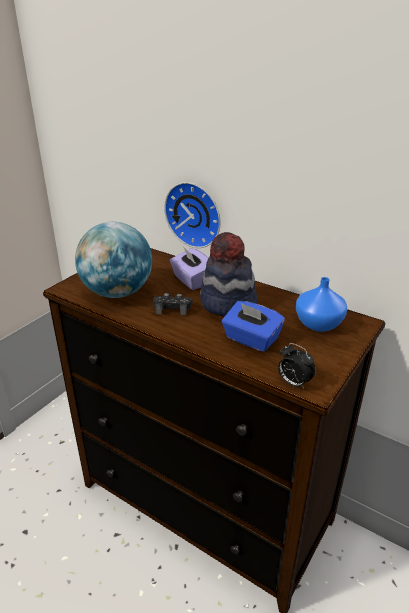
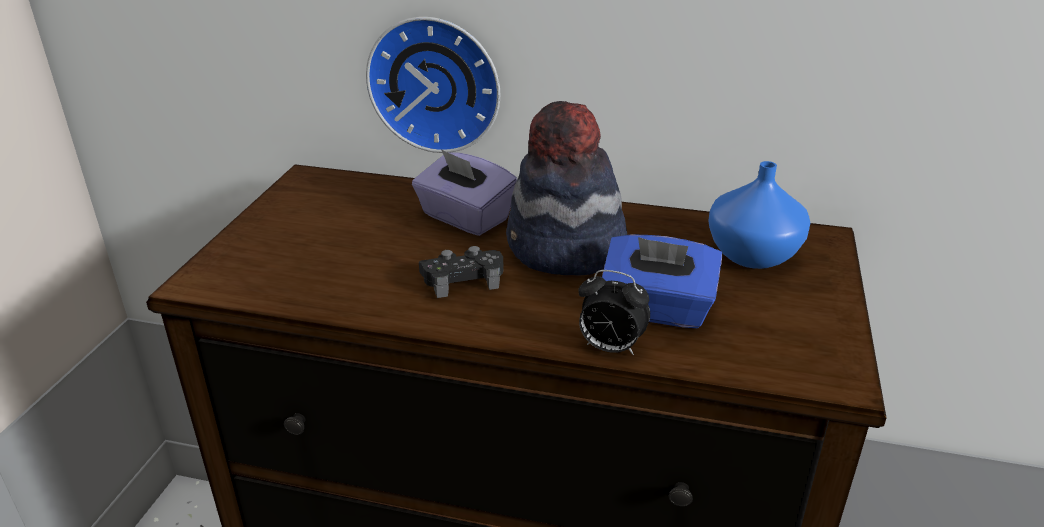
camera: 20 degrees left, 0 degrees up
globe [75,222,152,298] -> none
alarm clock [278,343,316,389] -> alarm clock moved to [579,270,650,355]

